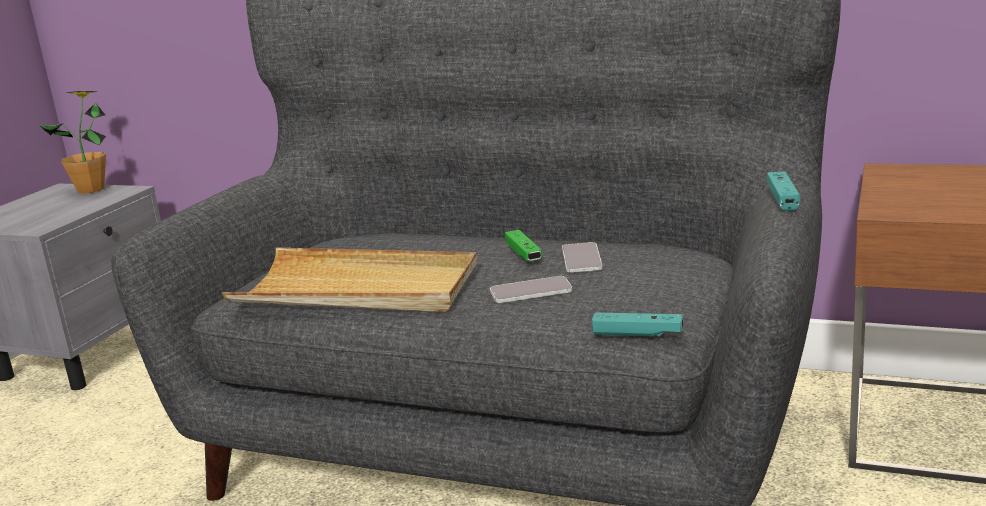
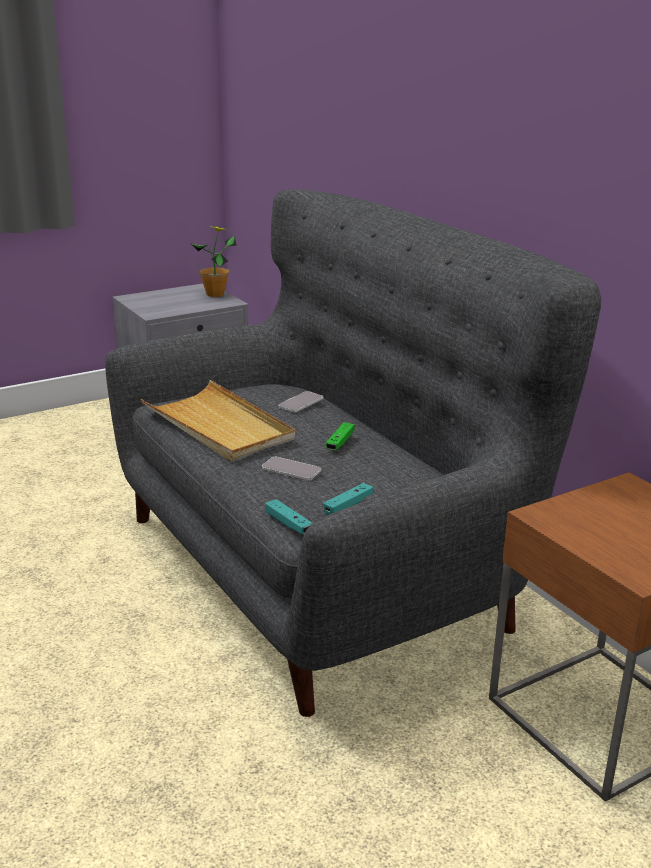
camera: 35 degrees right, 5 degrees up
phone [562,242,603,273] -> phone moved to [278,391,323,412]
turquoise game controller [767,172,800,211] -> turquoise game controller moved to [323,483,373,515]

